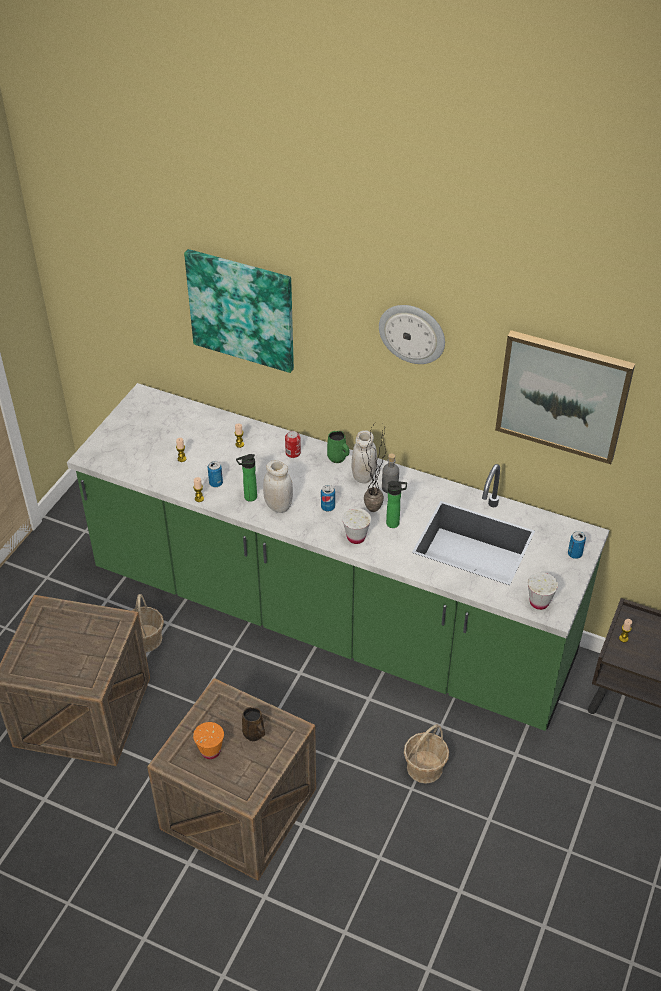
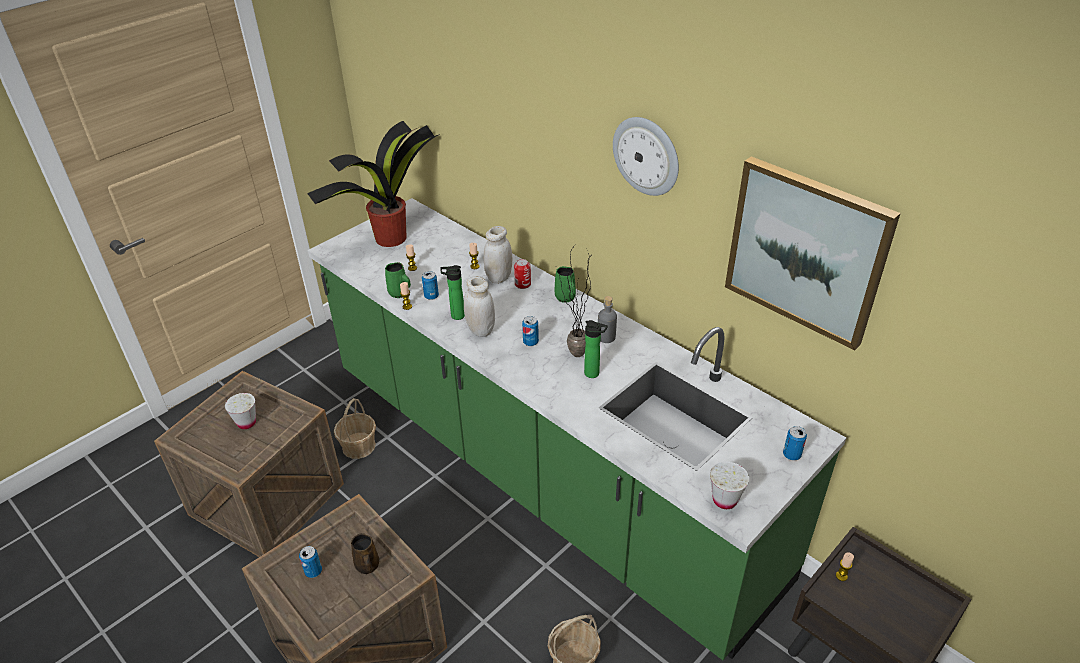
camera: 20 degrees right, 5 degrees down
picture [184,249,294,373] -> none
orange cup [193,722,224,759] -> can [299,546,322,578]
white cup [342,508,371,544] -> white cup moved to [225,393,256,429]
white jar [352,430,377,484] -> white jar moved to [484,226,512,284]
none -> potted plant [307,121,440,247]
none -> green mug [385,262,411,298]

